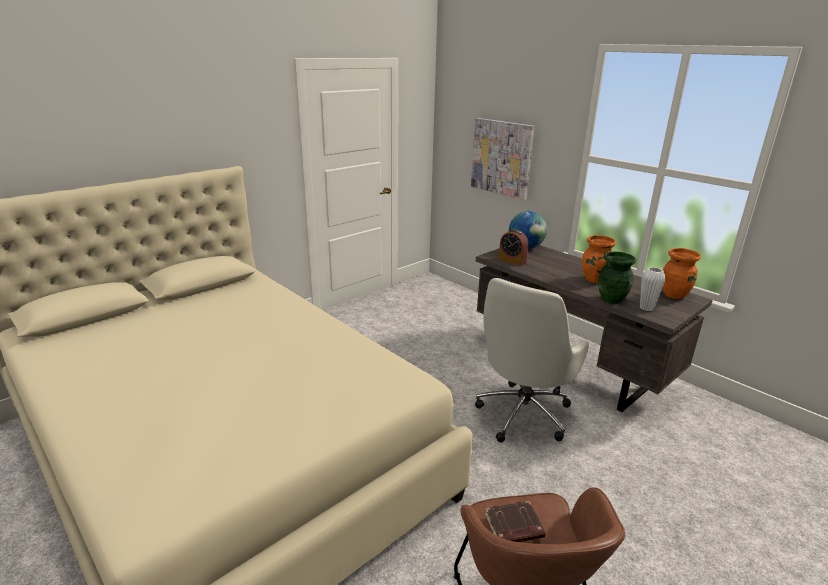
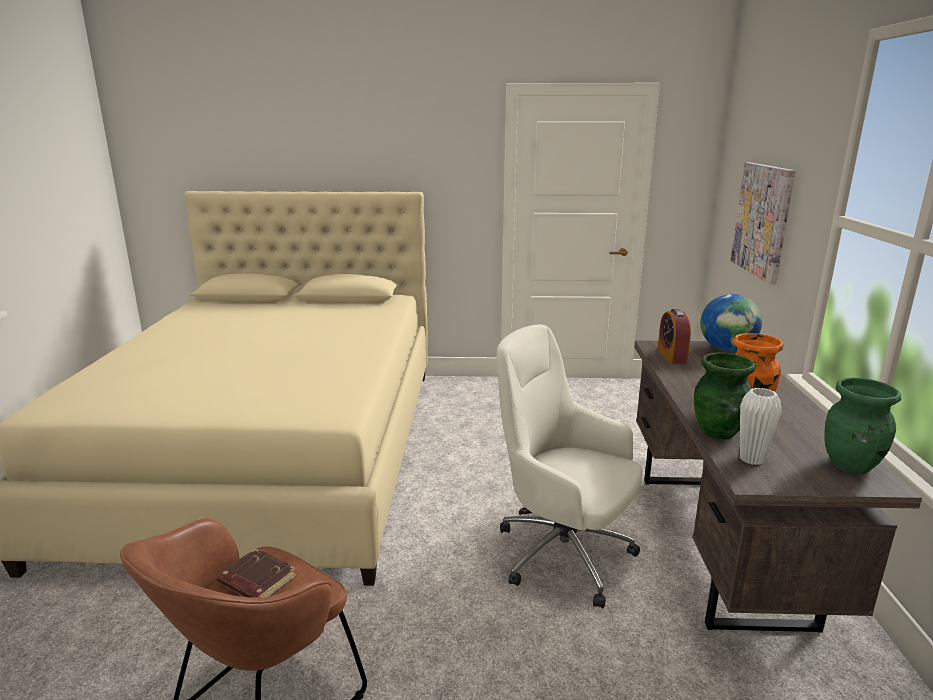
camera: 45 degrees right, 5 degrees down
beige office chair [475,278,589,442] -> beige office chair turned 45 degrees clockwise [496,324,643,608]
orange vase [663,248,701,299] -> green vase [824,378,901,474]

